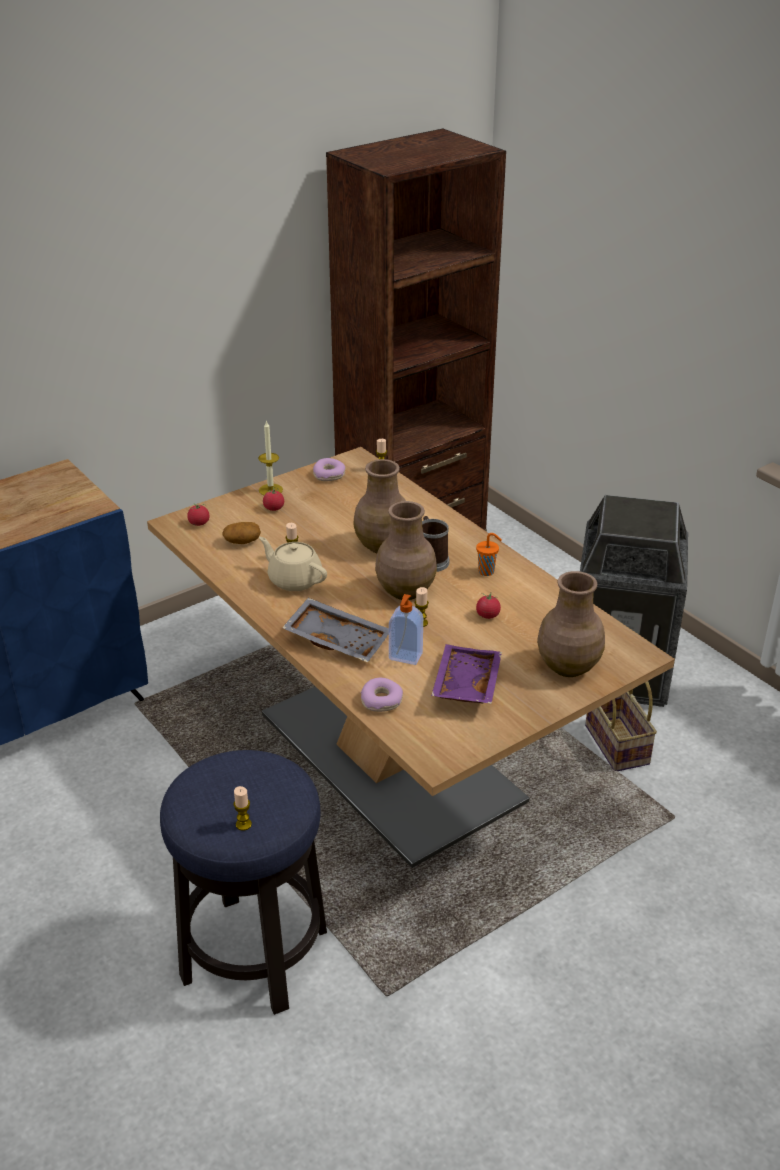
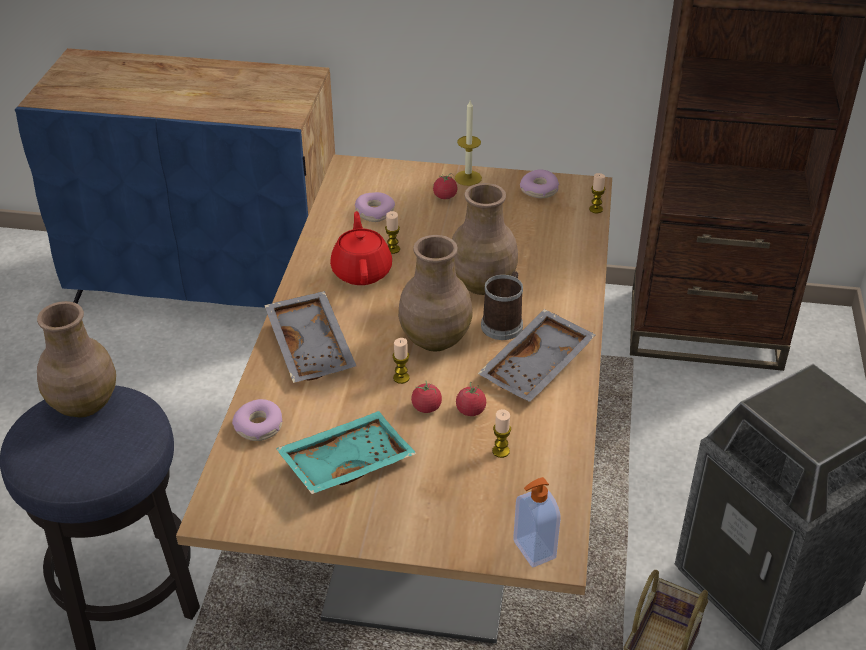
camera: 45 degrees right, 5 degrees up
tomato [187,503,209,526] -> tomato moved to [411,381,442,413]
potato [222,522,261,544] -> donut [355,192,395,222]
candle [233,786,252,831] -> candle moved to [492,409,511,458]
beige teapot [259,537,327,591] -> red teapot [330,211,392,285]
soap dispenser [389,594,423,665] -> soap dispenser moved to [513,477,561,567]
purple tray [431,644,502,704] -> turquoise tray [276,411,417,494]
orange cup [476,533,502,576] -> grey tray [477,309,596,402]
brown vase [537,571,605,677] -> brown vase moved to [37,301,116,417]

